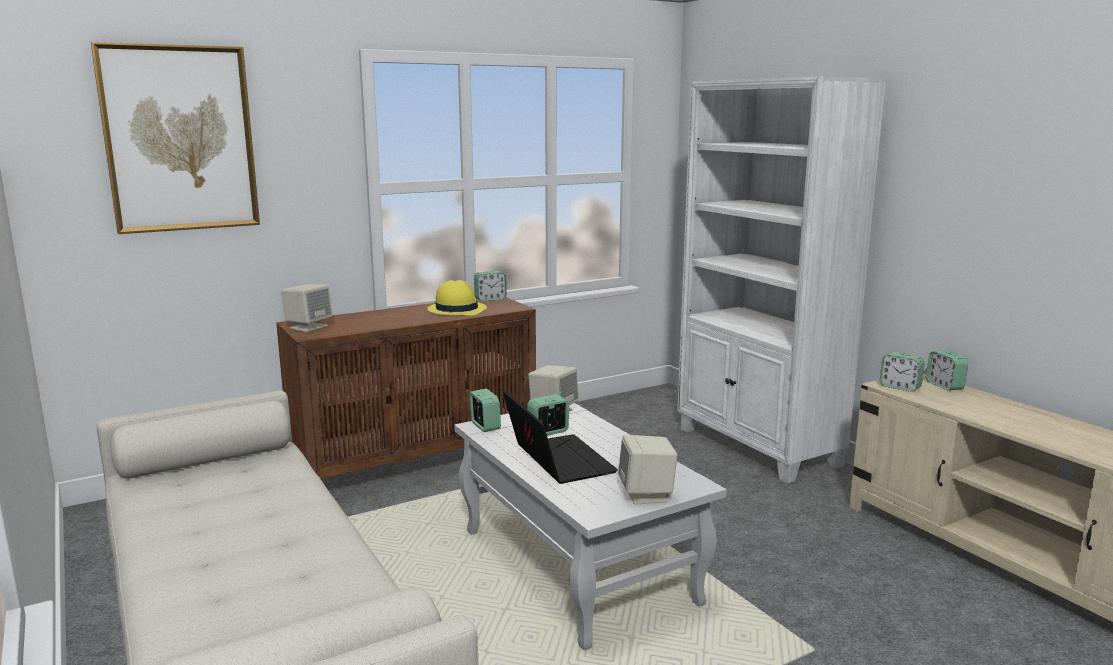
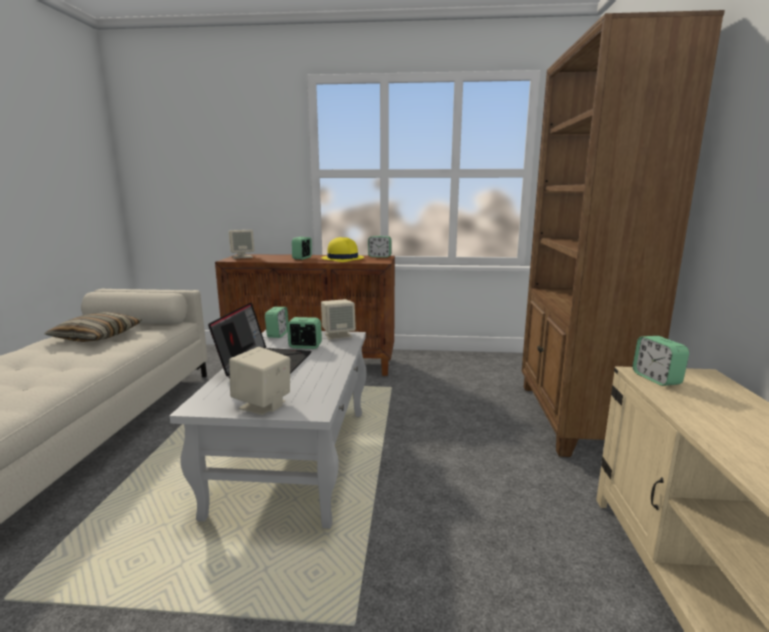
camera: 35 degrees right, 0 degrees up
picture [91,42,260,234] -> none
white bookcase [677,77,887,484] -> brown bookcase [522,10,725,457]
alarm clock [926,350,968,391] -> alarm clock moved to [292,237,312,260]
none -> pillow [44,312,141,342]

